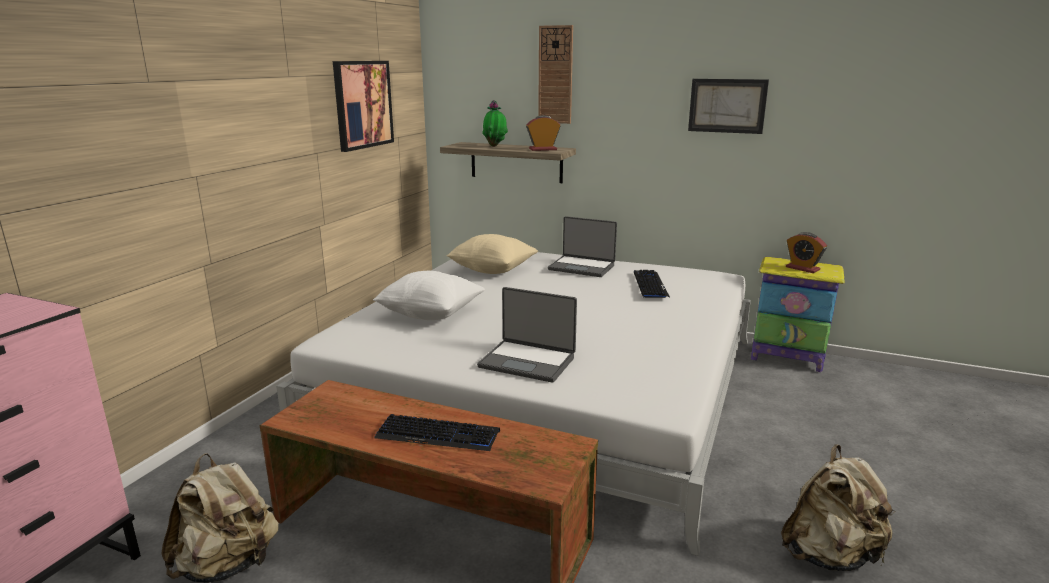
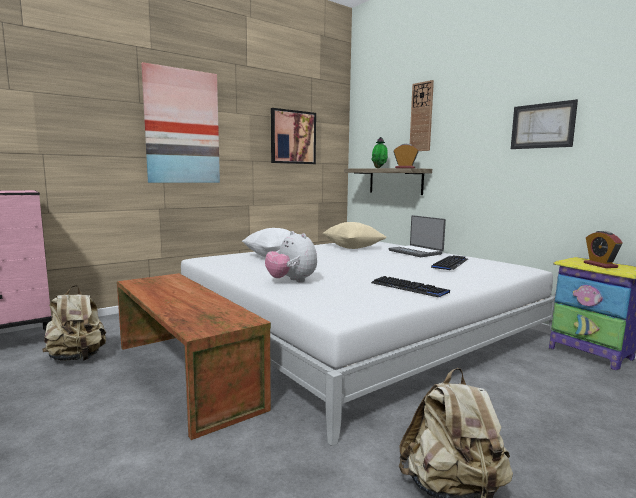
camera: 30 degrees right, 10 degrees down
keyboard [374,414,500,451] -> keyboard moved to [371,276,450,297]
laptop [477,287,577,383] -> plush toy [265,231,317,283]
none -> picture [141,62,220,183]

